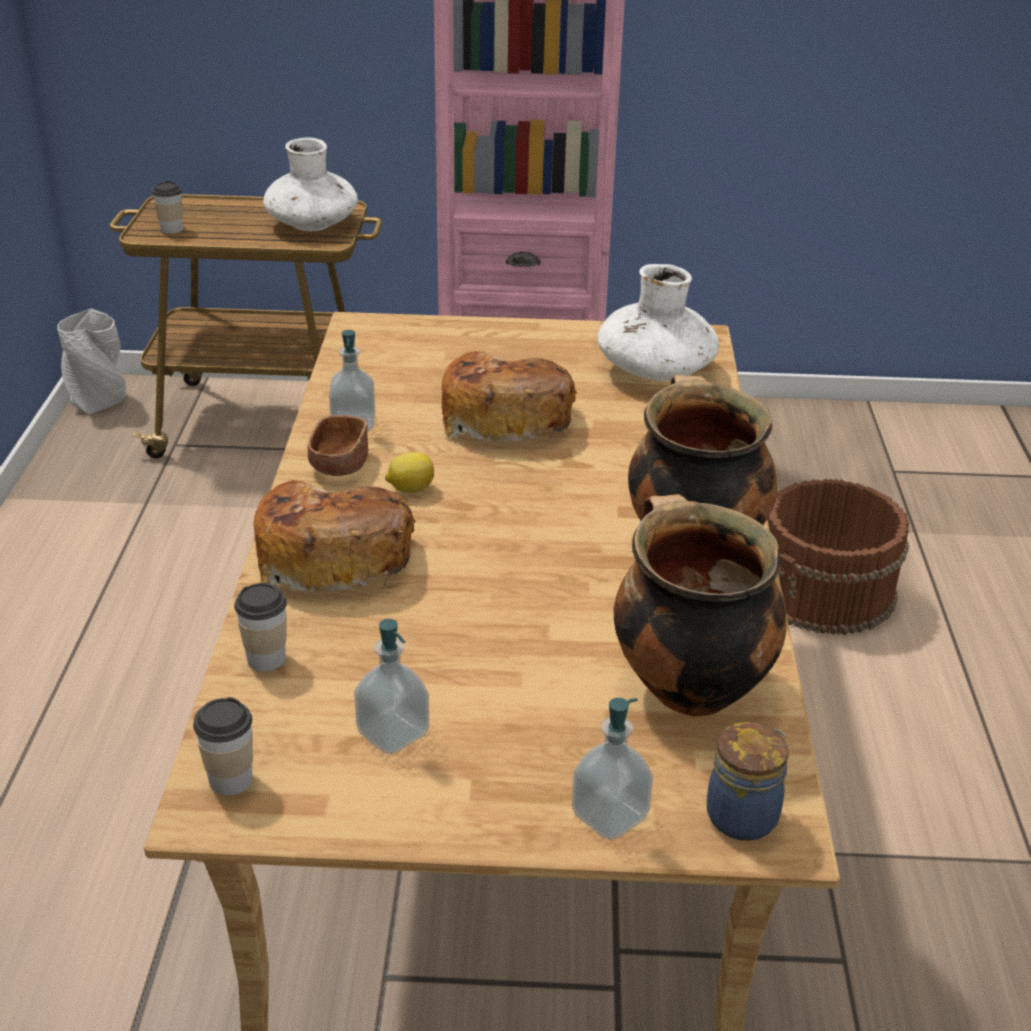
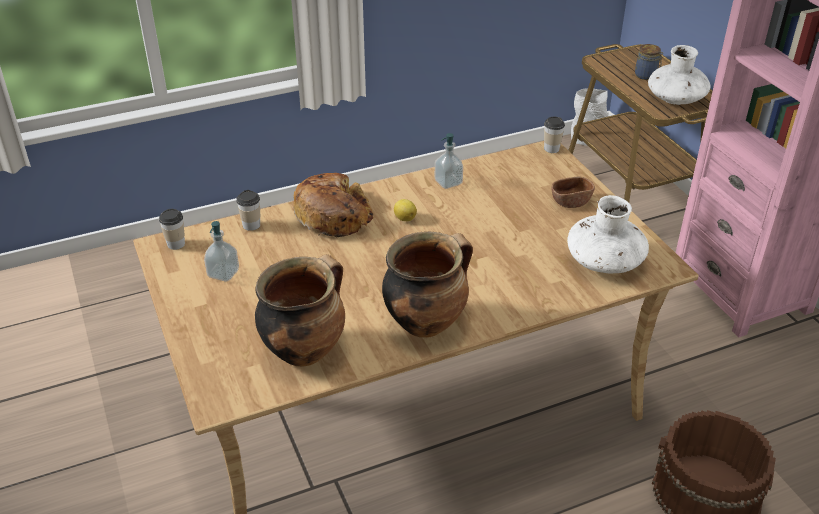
camera: 65 degrees right, 5 degrees up
cup [152,181,183,234] -> cup moved to [544,117,565,153]
brown bowl [307,415,368,476] -> brown bowl moved to [551,176,595,208]
bread [442,351,577,444] -> none
soap dispenser [571,698,653,840] -> none
jar [707,722,789,841] -> jar moved to [635,44,663,80]

